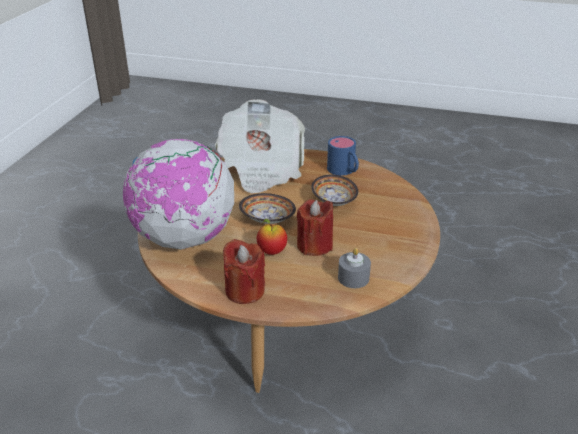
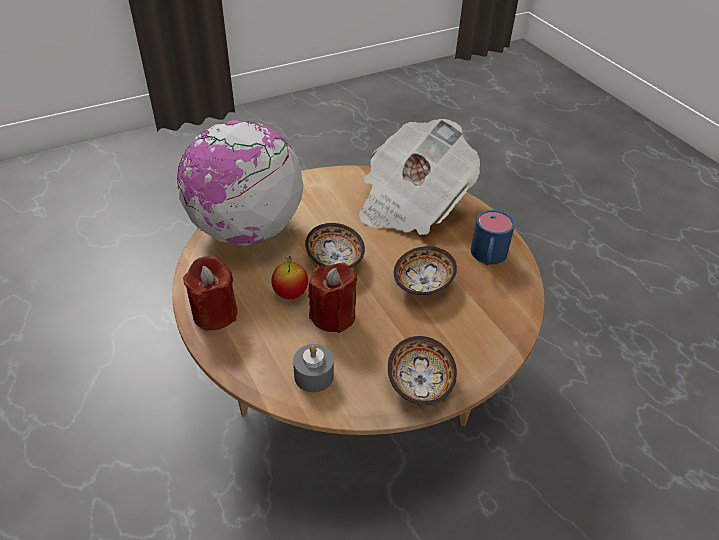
camera: 45 degrees right, 10 degrees up
none -> bowl [387,336,457,405]

